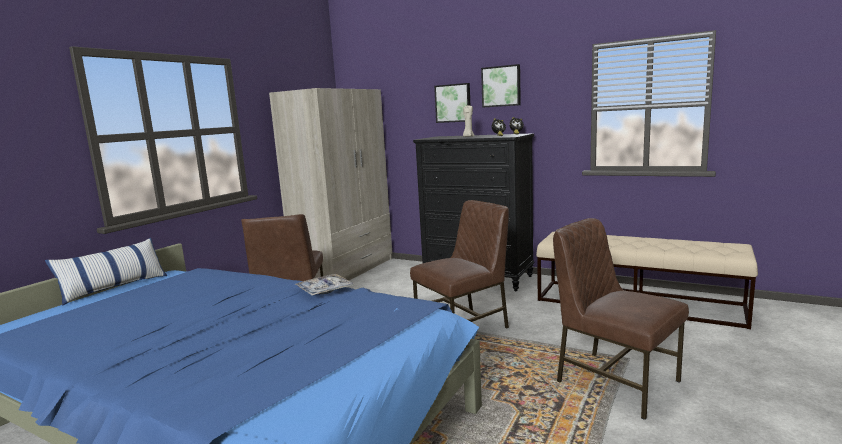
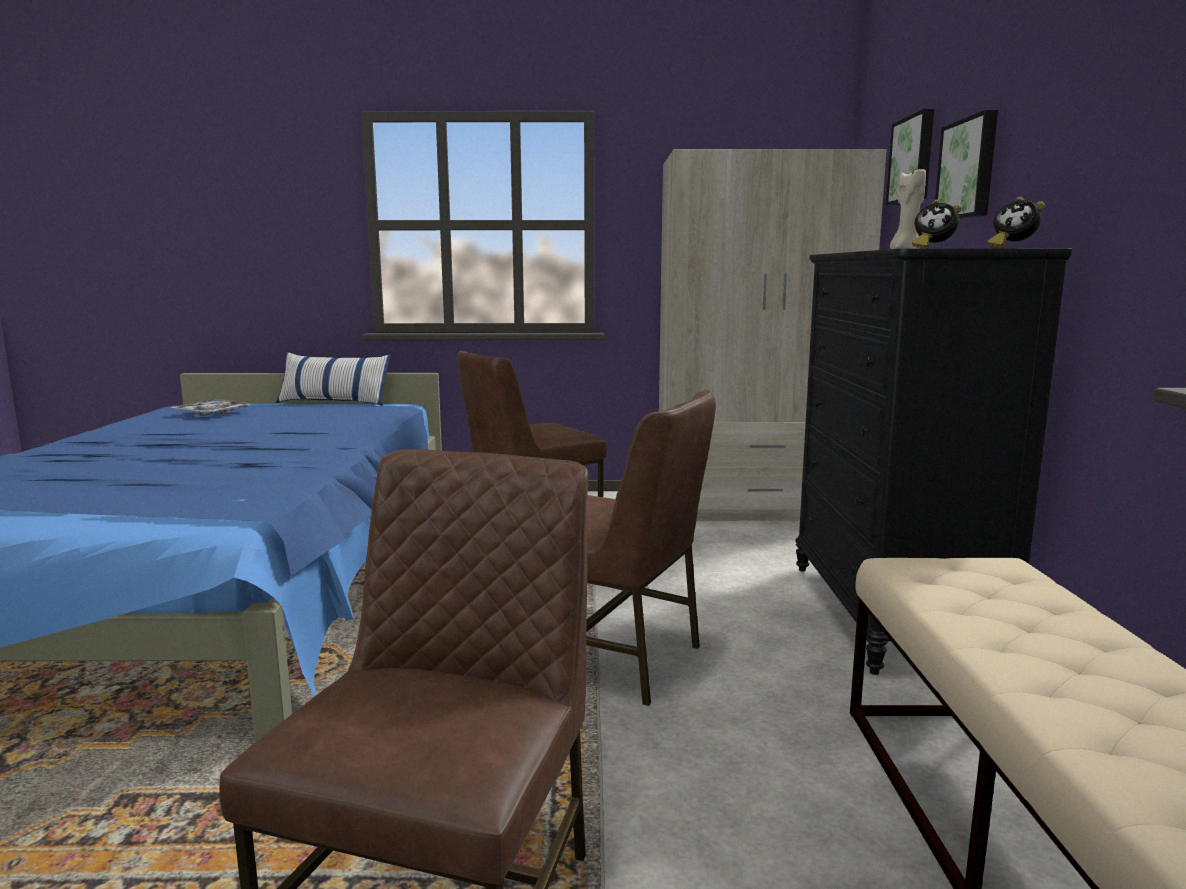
camera: 60 degrees right, 0 degrees up
tray [296,274,354,295] -> tray moved to [171,399,251,416]
picture [481,64,521,108] -> picture moved to [886,109,934,205]

